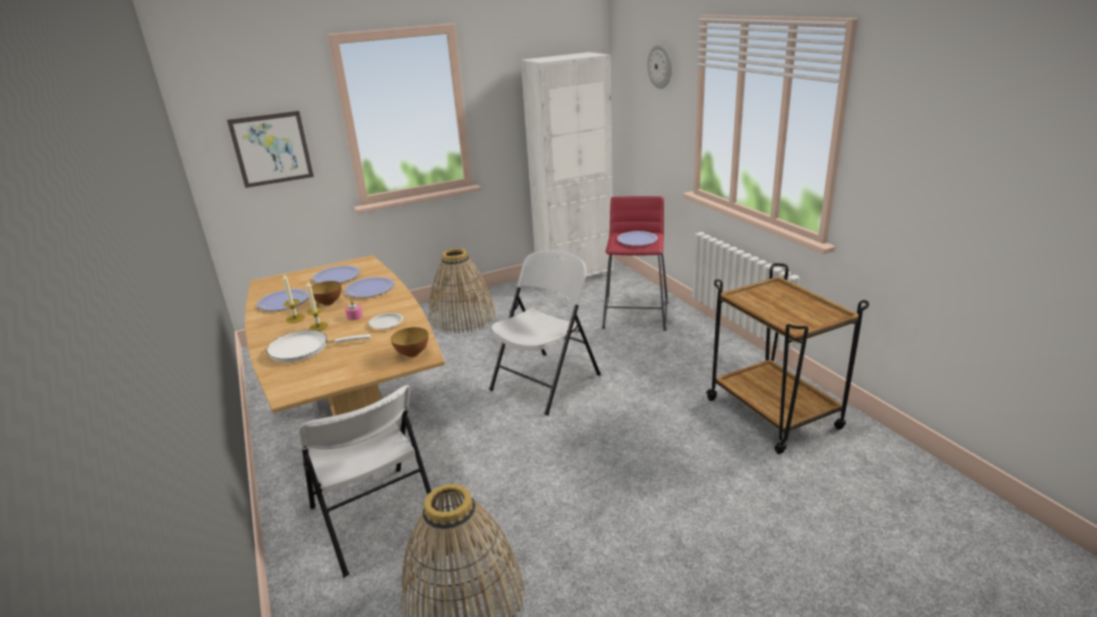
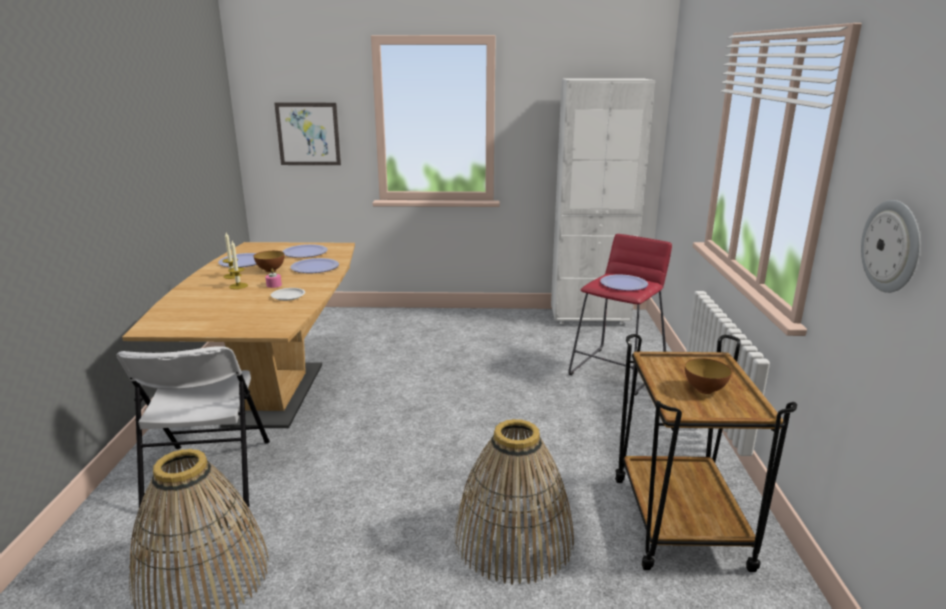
camera: 25 degrees right, 5 degrees down
white frying pan [267,330,371,362] -> none
bowl [391,327,428,357] -> bowl moved to [685,358,732,394]
basket [429,248,495,334] -> basket moved to [454,419,574,585]
white chair [489,251,601,416] -> none
wall clock [647,45,672,89] -> wall clock moved to [861,200,920,293]

